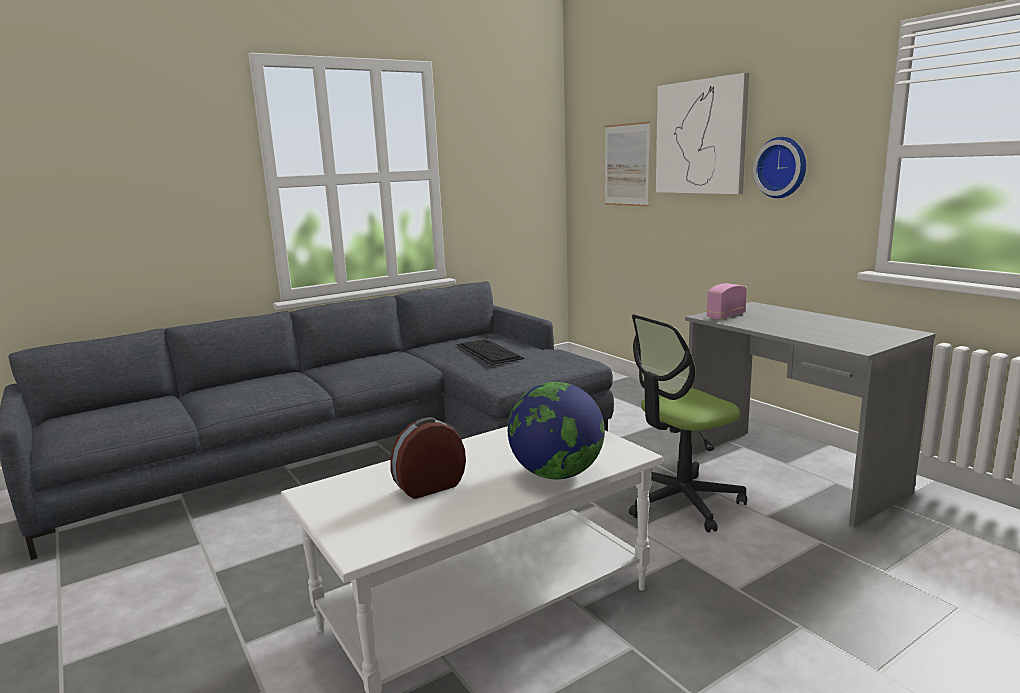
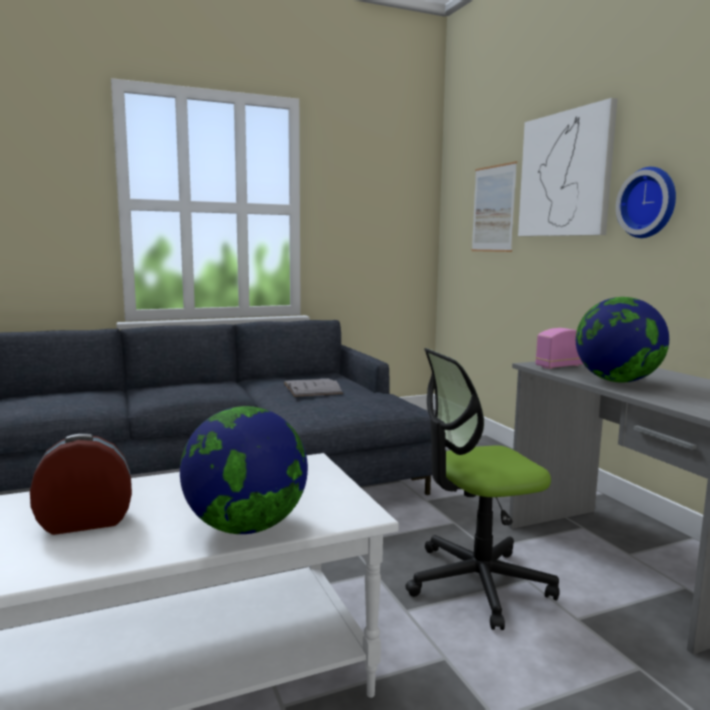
camera: 10 degrees right, 5 degrees down
keyboard [457,339,524,365] -> grey book [284,379,343,397]
none -> globe [576,297,669,383]

